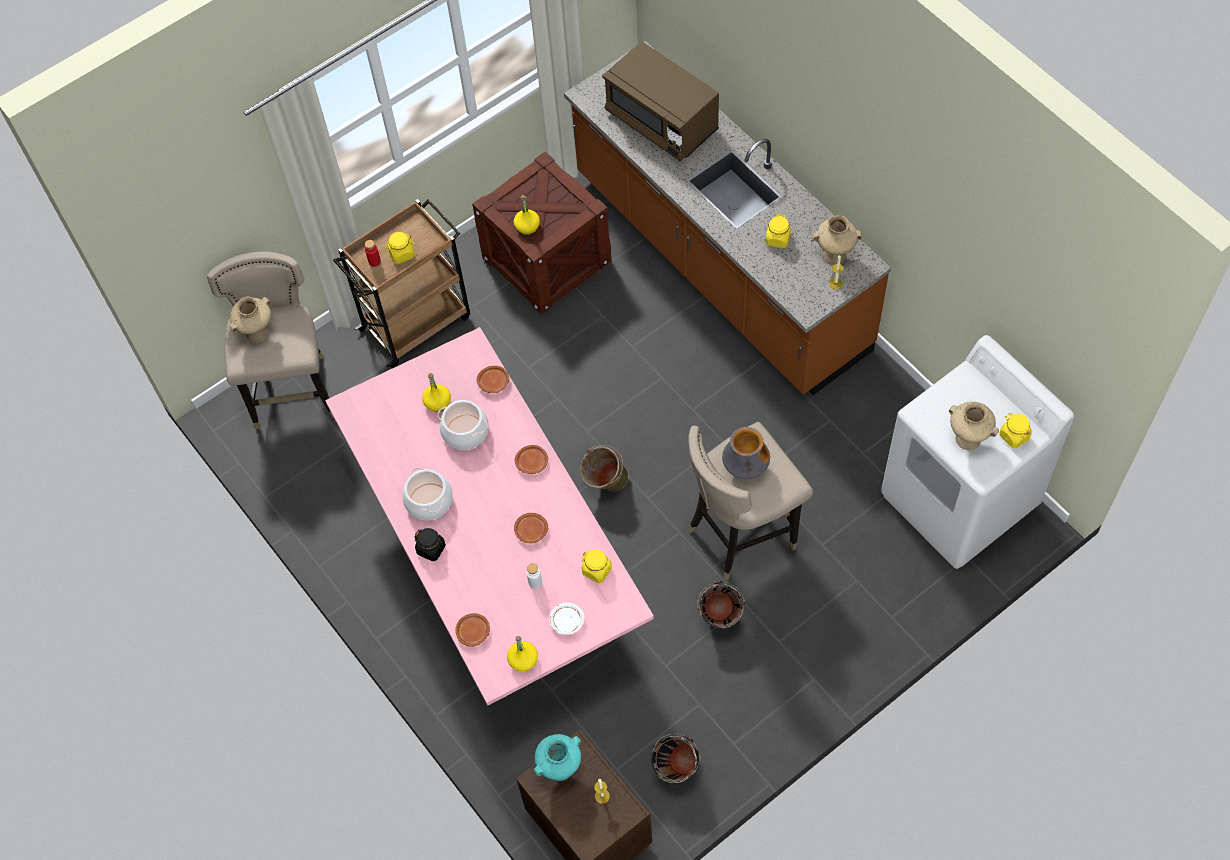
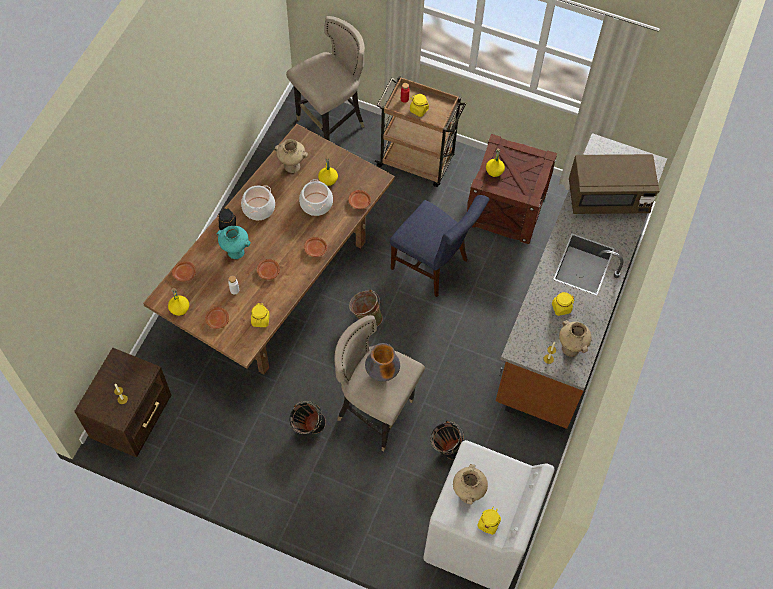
camera: 55 degrees right, 0 degrees up
beige vase [229,297,271,343] -> beige vase moved to [274,139,308,173]
pink dining table [325,327,654,706] -> brown dining table [143,124,395,375]
turquoise vase [534,734,581,781] -> turquoise vase moved to [217,226,251,259]
white plate [549,602,585,635] -> brown plate [205,307,229,329]
brown microwave [602,41,719,161] -> brown microwave turned 105 degrees counterclockwise [569,154,659,214]
black bucket [651,733,701,783] -> black bucket moved to [430,421,464,460]
none -> blue chair [390,195,490,297]

